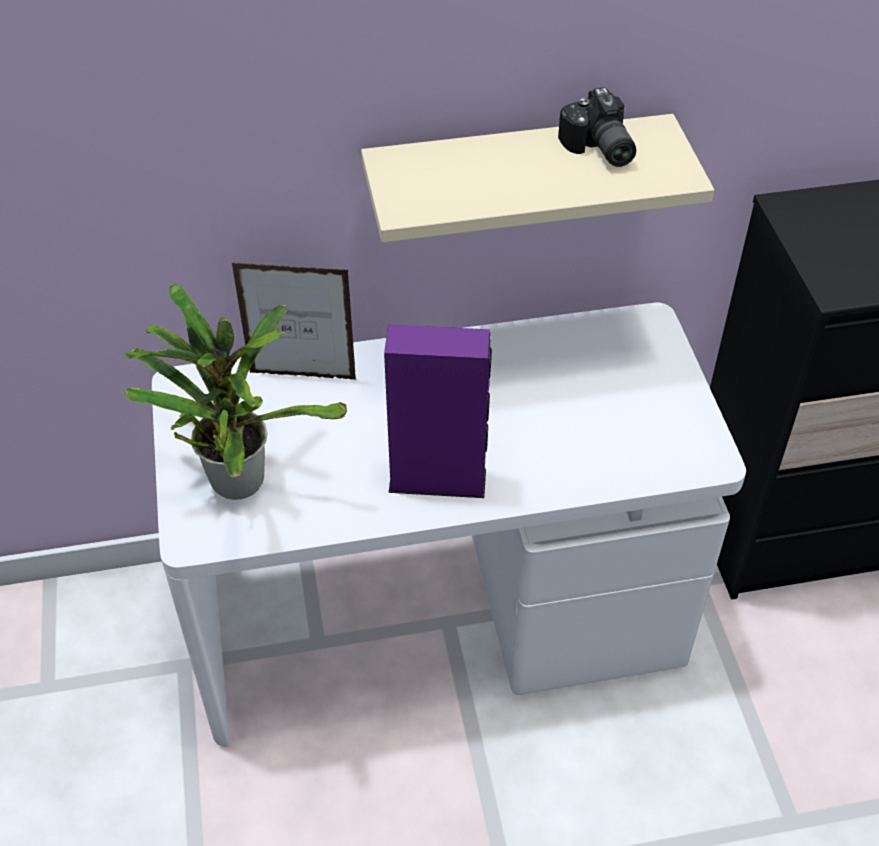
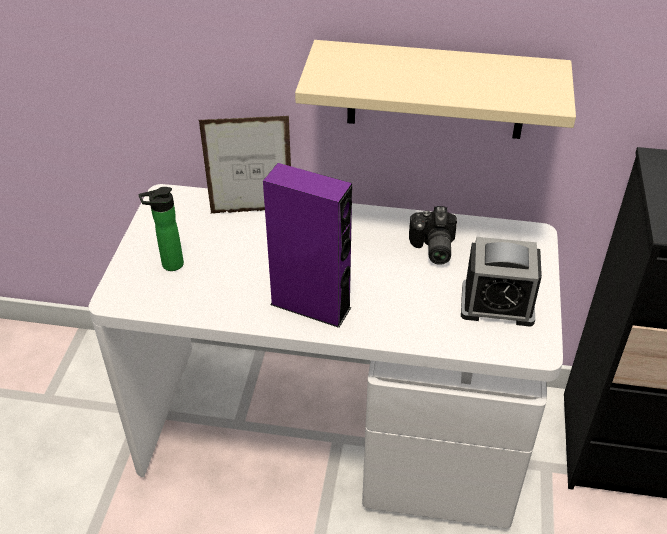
camera: 20 degrees right, 5 degrees down
potted plant [124,284,347,500] -> bottle [138,187,184,271]
picture frame [232,263,357,380] -> picture frame turned 150 degrees clockwise [198,116,291,214]
camera [558,87,636,167] -> camera moved to [409,206,457,265]
none -> alarm clock [461,237,542,327]

